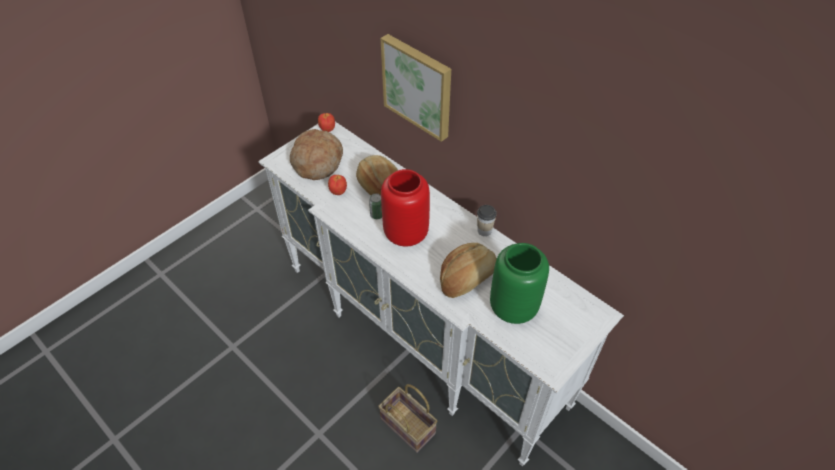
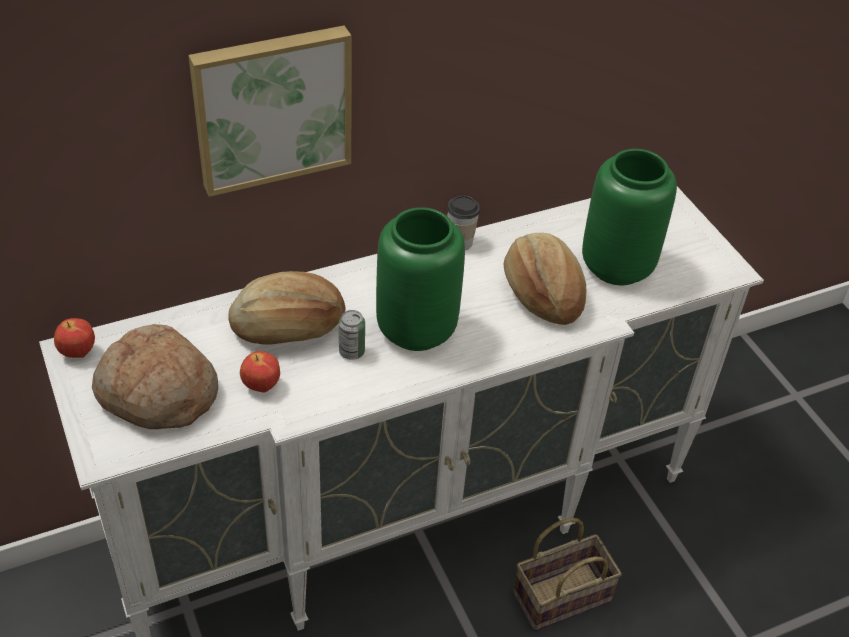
camera: 70 degrees left, 5 degrees down
red vase [381,169,430,247] -> green vase [376,207,465,351]

